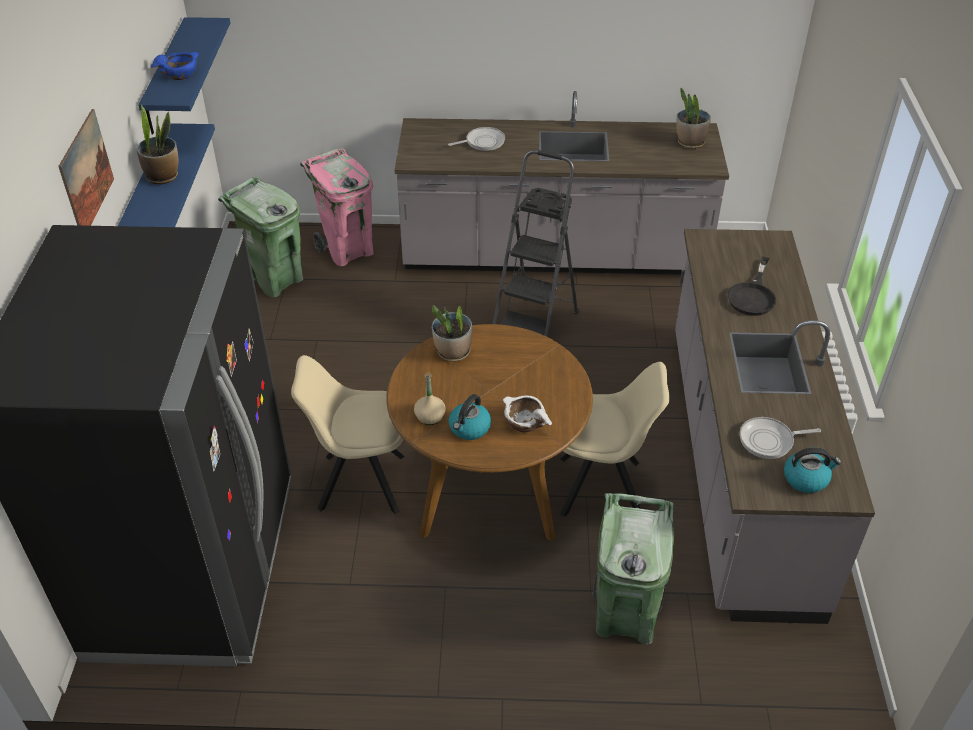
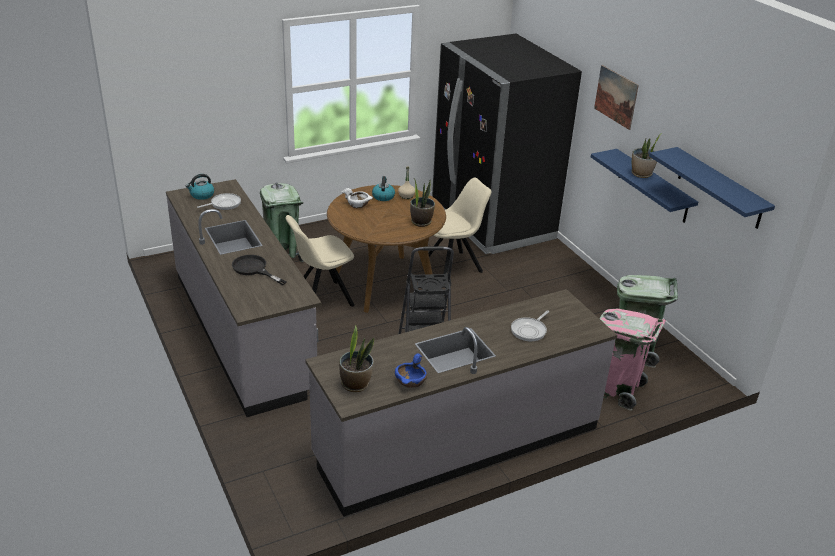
camera: 150 degrees right, 10 degrees down
blue bowl [150,52,199,80] -> blue bowl moved to [395,353,427,388]
black frying pan [728,257,776,316] -> black frying pan turned 45 degrees counterclockwise [232,255,287,285]

